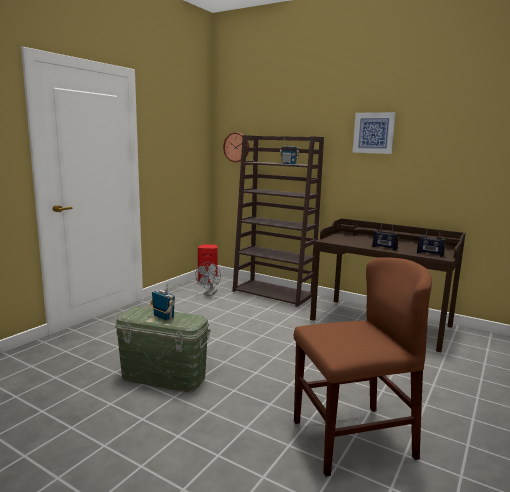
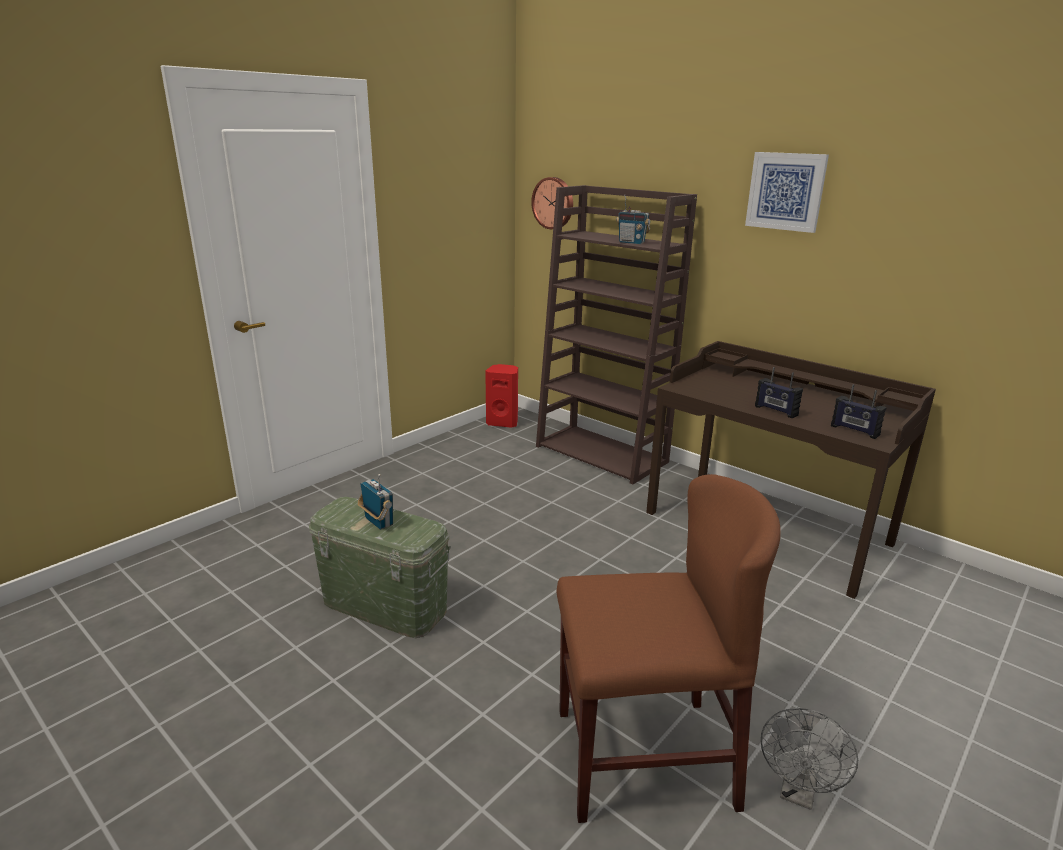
camera: 10 degrees right, 10 degrees up
grey fan [195,262,221,296] -> grey fan moved to [761,708,858,810]

